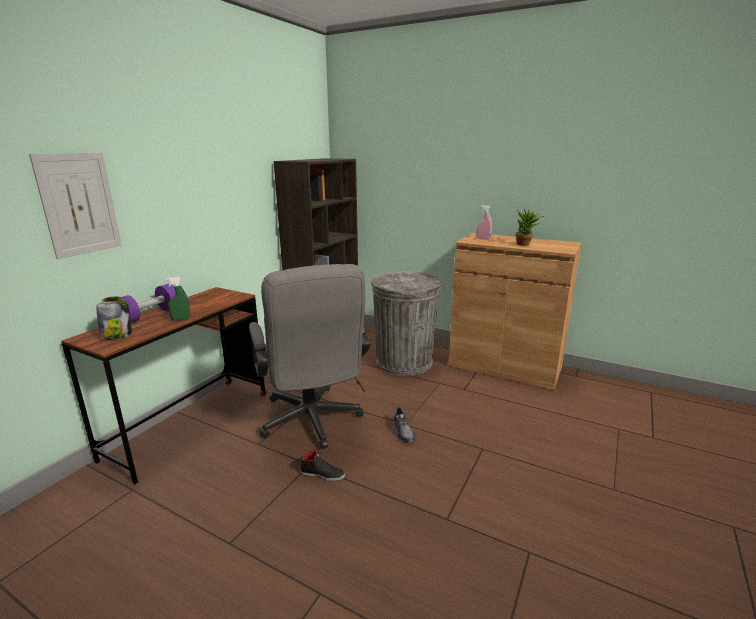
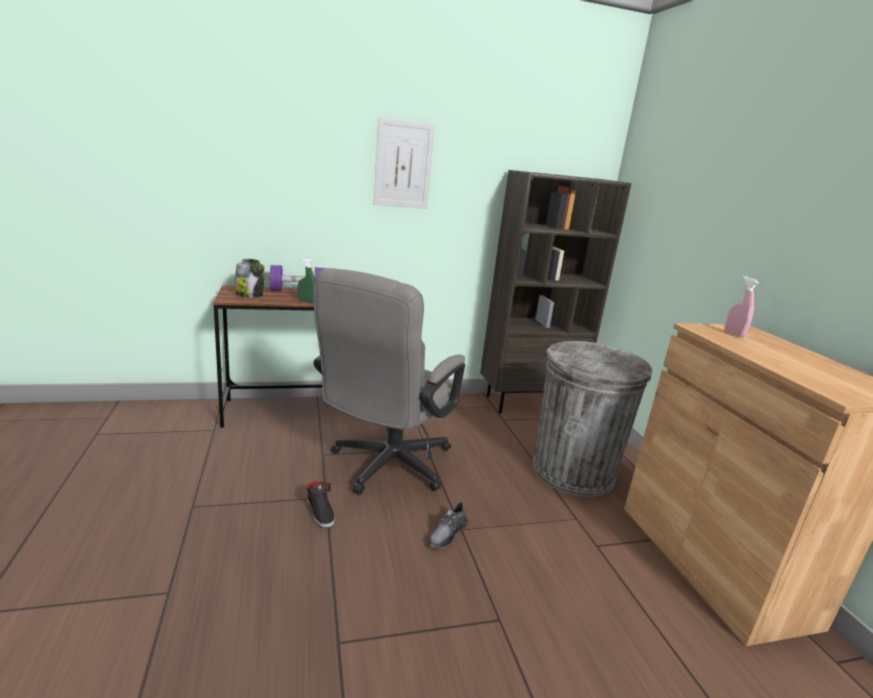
camera: 45 degrees right, 0 degrees up
picture [29,152,122,259] -> picture moved to [374,117,435,209]
potted plant [515,209,544,246] -> none

